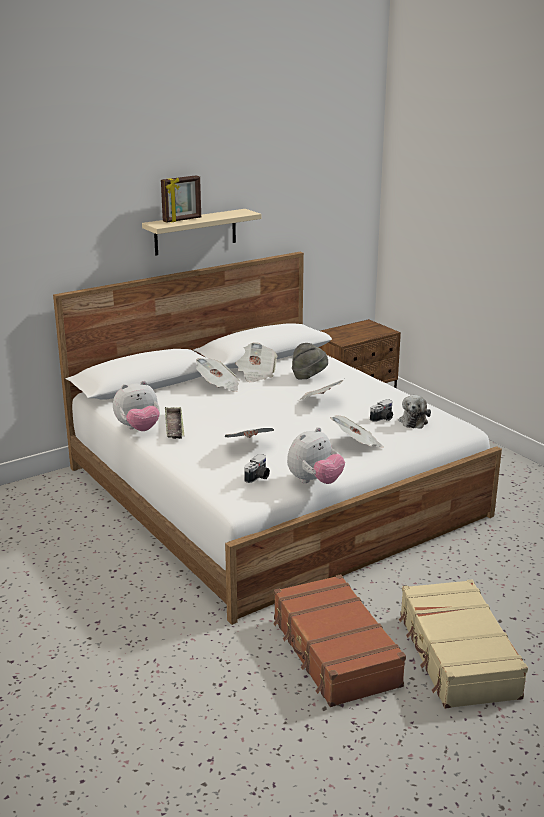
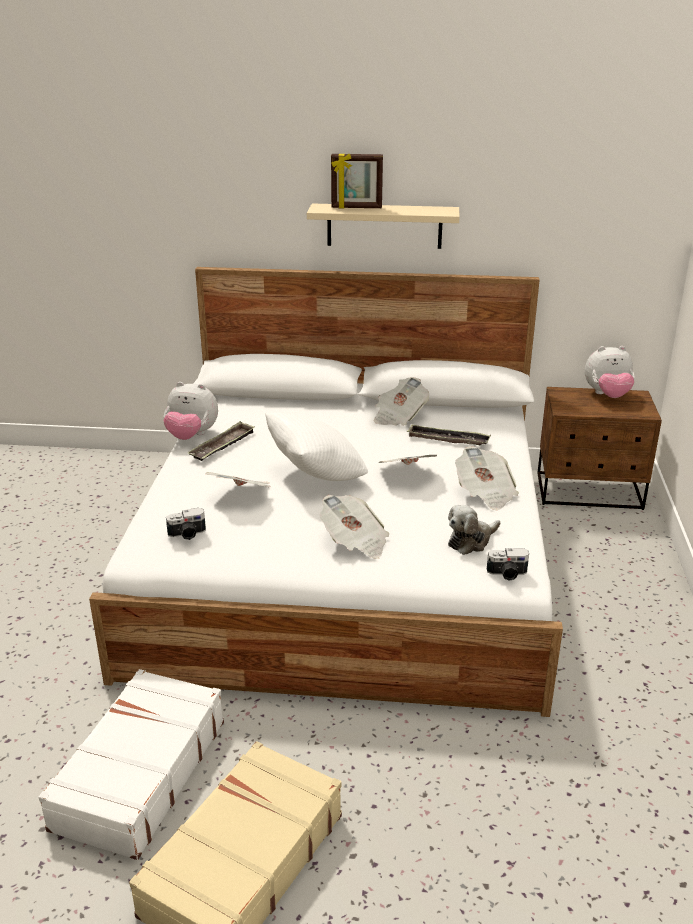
camera: 40 degrees right, 5 degrees up
newspaper [196,358,240,392] -> newspaper moved to [455,446,519,511]
brown suitcase [273,574,406,707] -> white suitcase [38,669,224,860]
plush toy [287,427,345,484] -> plush toy moved to [585,346,635,398]
grey hat [292,343,328,379] -> tray [407,424,491,445]
camera [370,400,393,422] -> camera moved to [487,548,529,581]
none -> white pillow [265,413,368,481]

